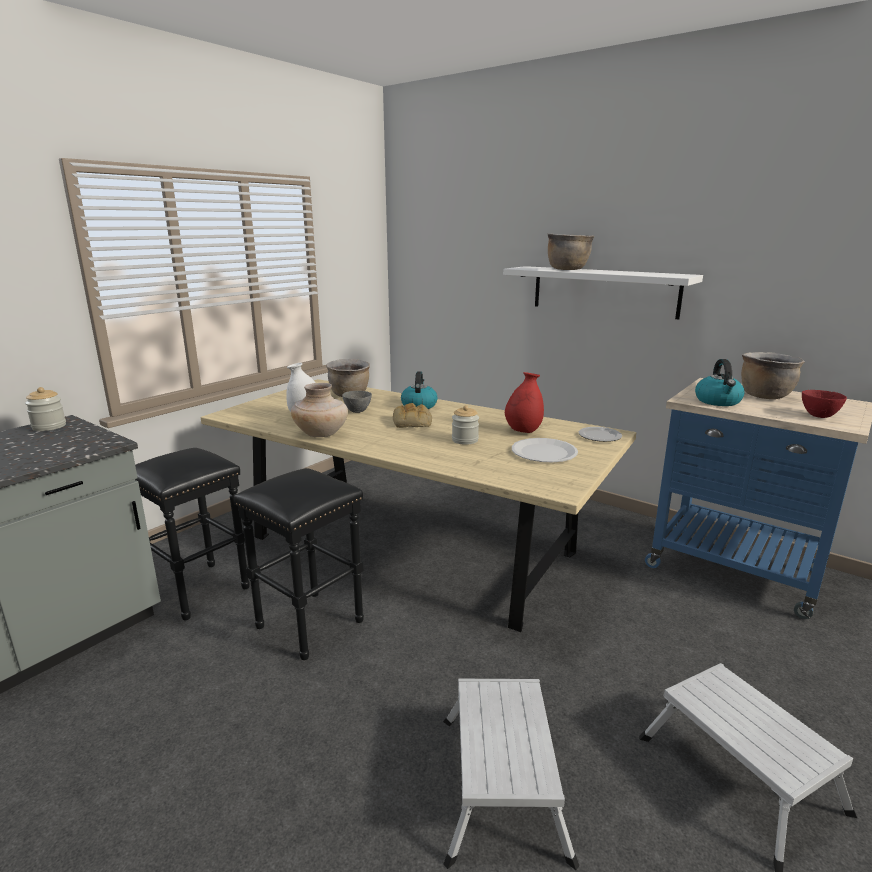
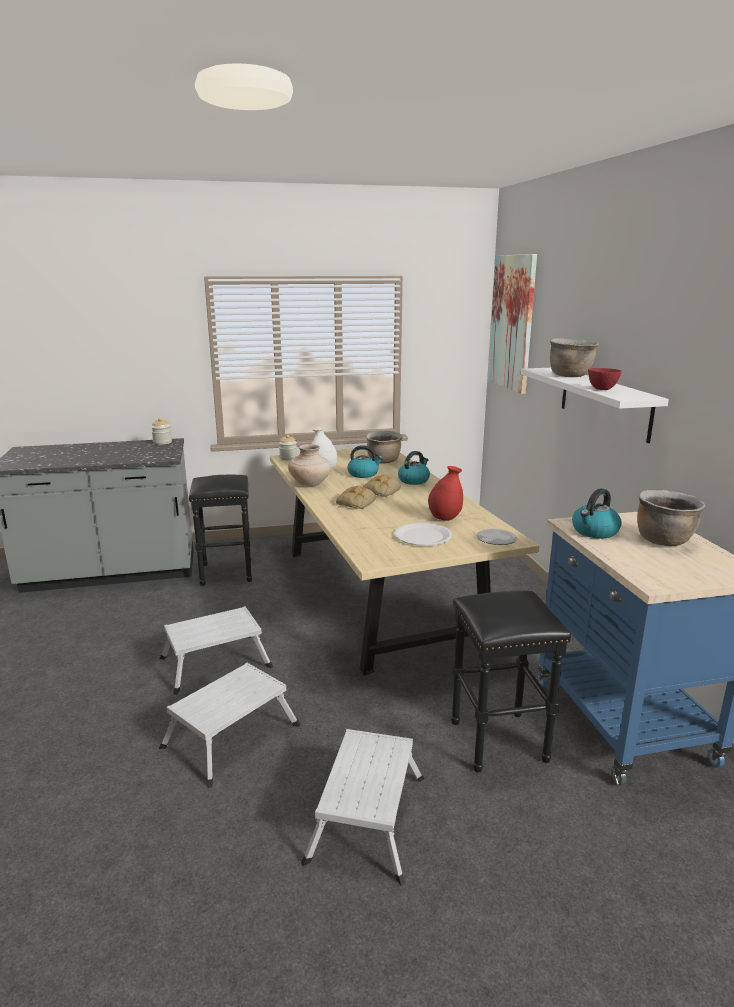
camera: 40 degrees right, 0 degrees up
black stool [234,468,364,660] -> black stool moved to [451,591,571,773]
grey bowl [342,391,372,413] -> kettle [347,445,383,478]
jar [452,405,479,445] -> jar moved to [279,435,297,460]
red bowl [802,390,847,418] -> red bowl moved to [588,368,622,390]
none -> white step ladder [159,606,273,695]
none -> bread [336,486,376,509]
none -> picture [488,254,537,394]

